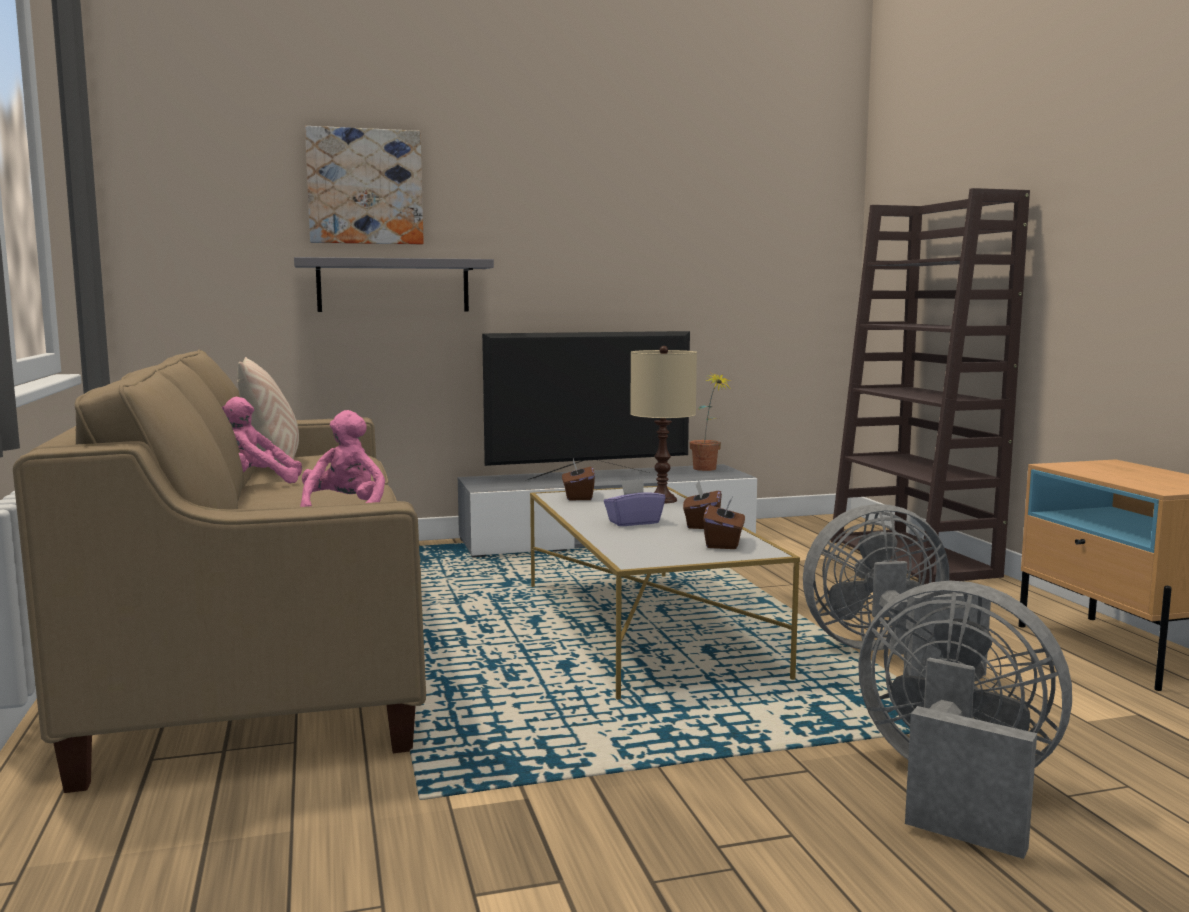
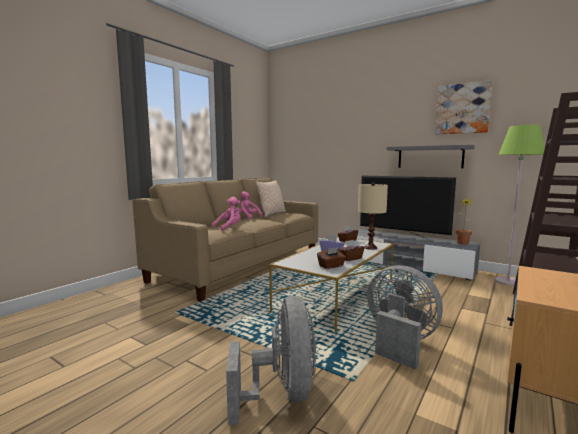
camera: 50 degrees right, 0 degrees up
grey shelf [294,257,494,312] -> grey shelf moved to [386,145,475,168]
picture [305,126,424,245] -> picture moved to [435,80,493,135]
none -> green floor lamp [495,125,545,286]

